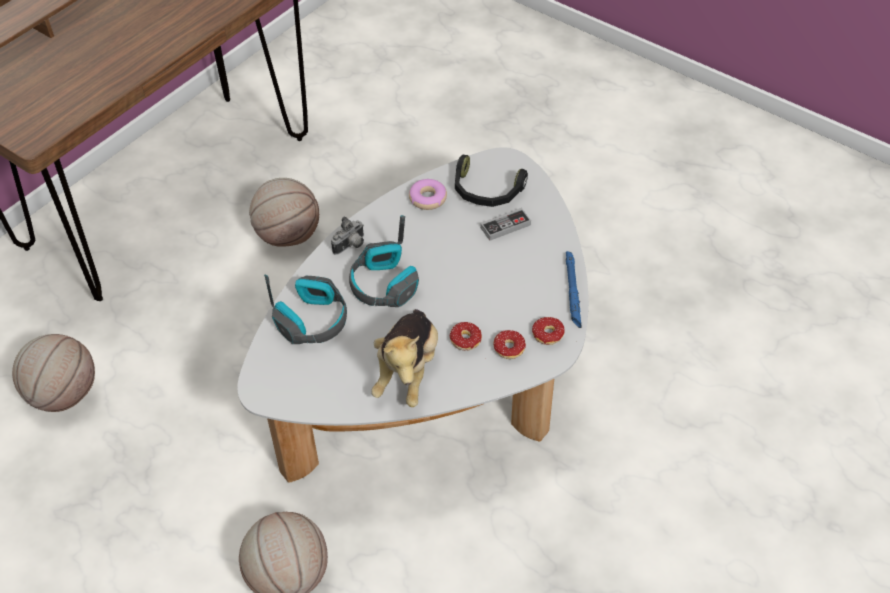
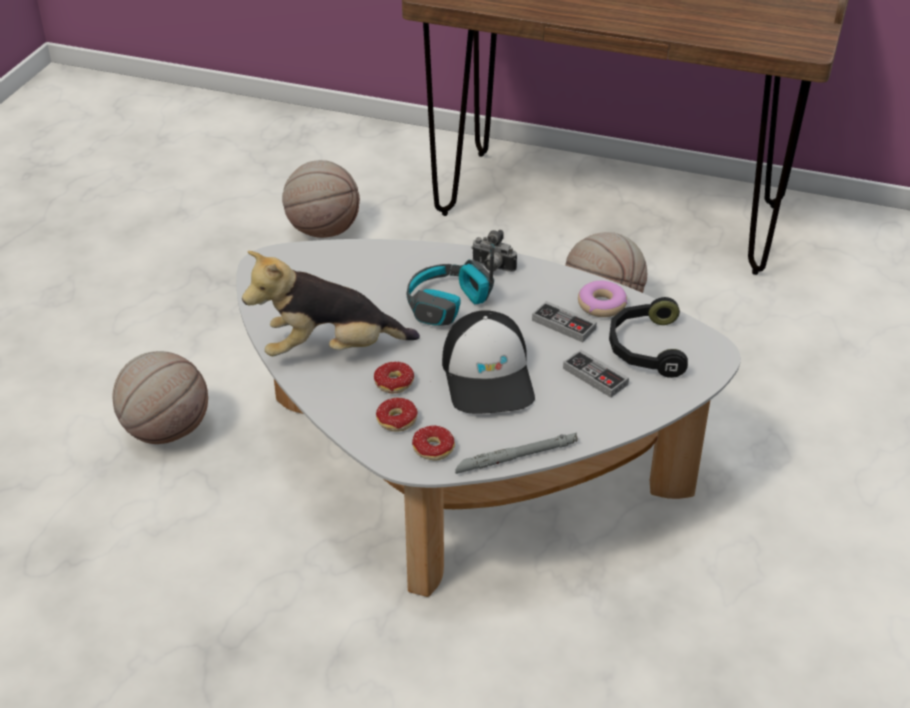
camera: 70 degrees right, 10 degrees down
headphones [264,275,347,344] -> none
blue flashlight [566,251,582,328] -> grey flashlight [455,433,578,474]
none -> cap [442,310,535,414]
none -> game controller [532,301,597,342]

